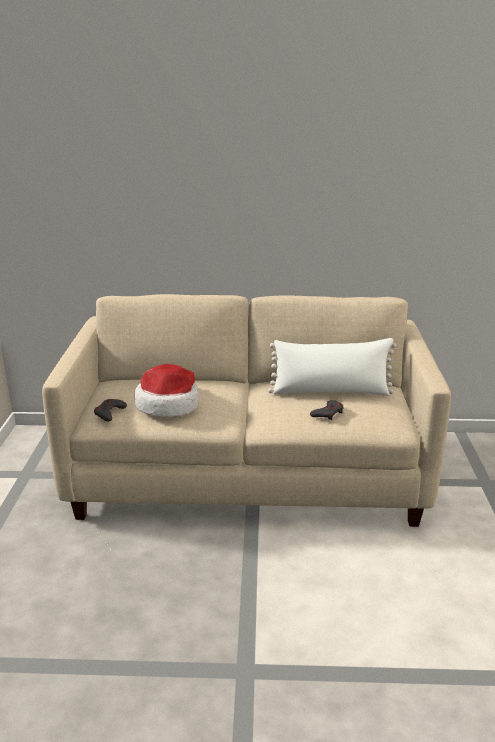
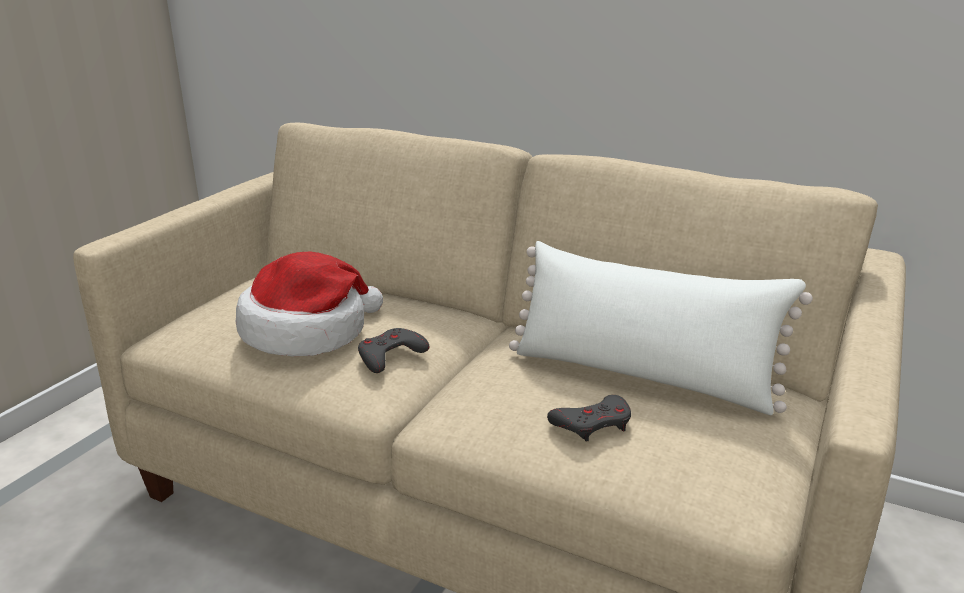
camera: 25 degrees right, 0 degrees up
grey game controller [94,399,127,422] -> grey game controller moved to [358,328,430,373]

